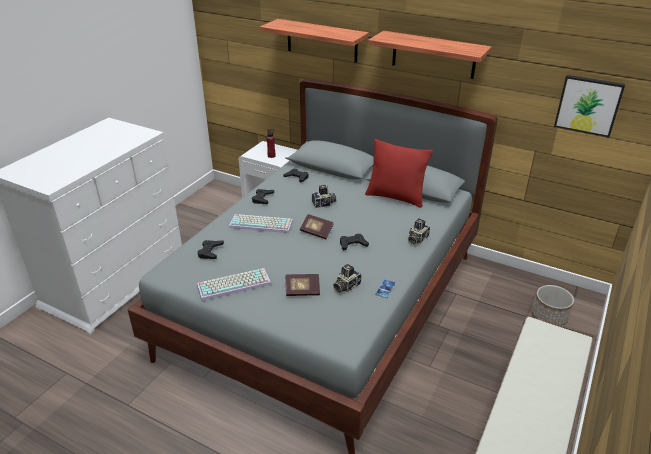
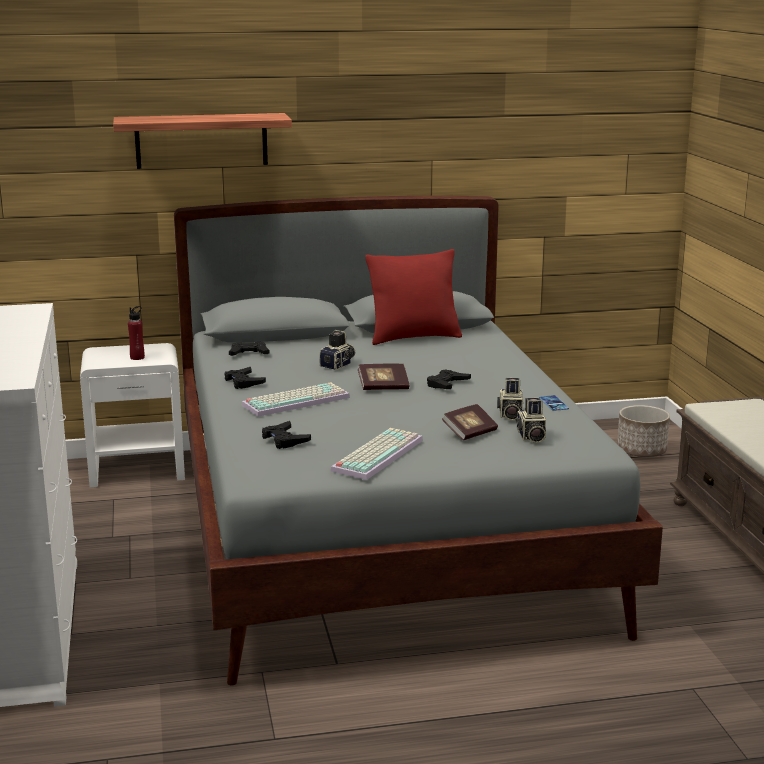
camera: 40 degrees left, 15 degrees down
shelf [368,31,492,79] -> none
camera [408,218,430,245] -> camera moved to [515,398,546,443]
picture [554,75,625,137] -> none

